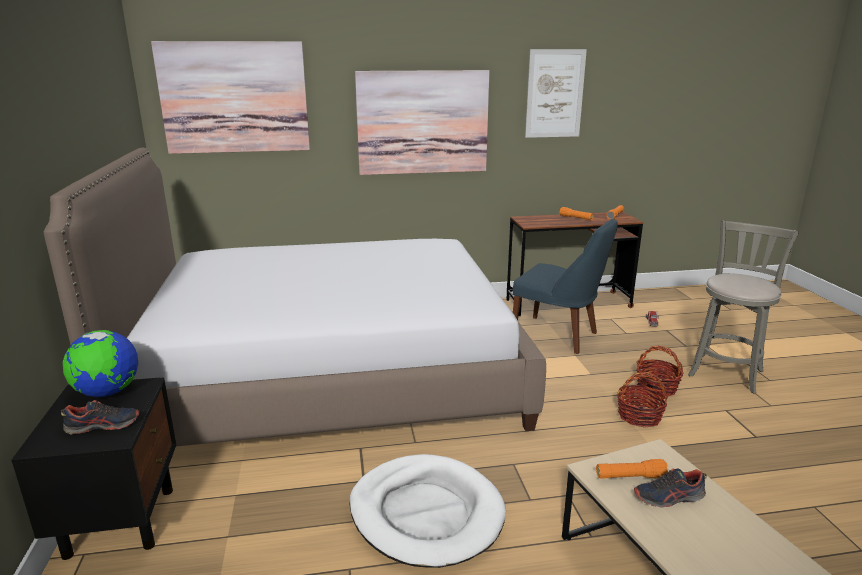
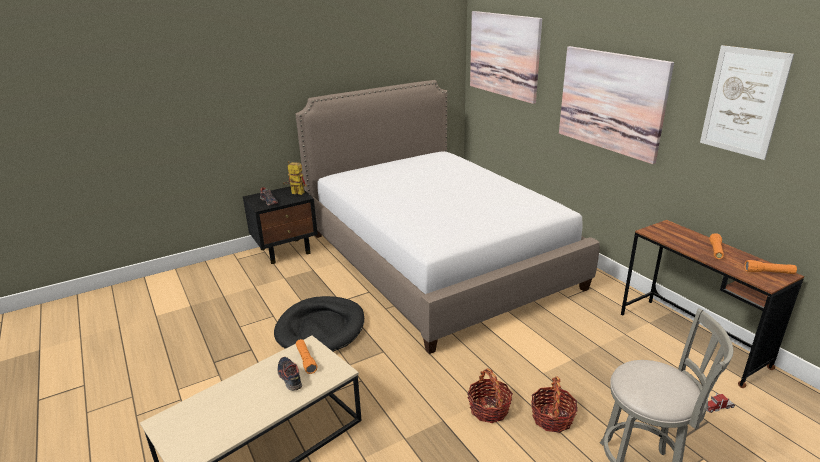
camera: 70 degrees right, 5 degrees up
globe [63,330,138,397] -> toy robot [283,161,307,195]
white dog bed [349,454,506,568] -> black dog bed [274,296,364,352]
blue chair [513,219,618,354] -> none

